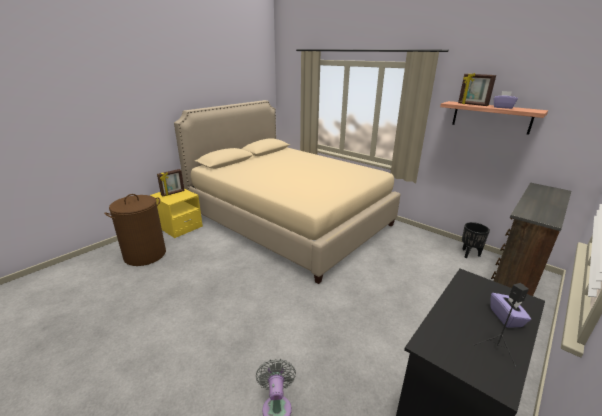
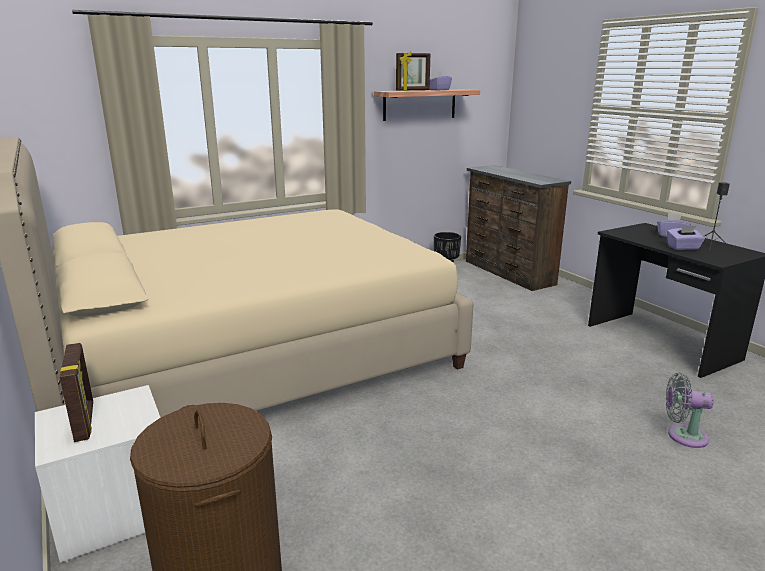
camera: 70 degrees left, 5 degrees down
yellow nightstand [150,189,203,238] -> white nightstand [35,385,161,563]
none -> purple tissue box [667,226,705,250]

